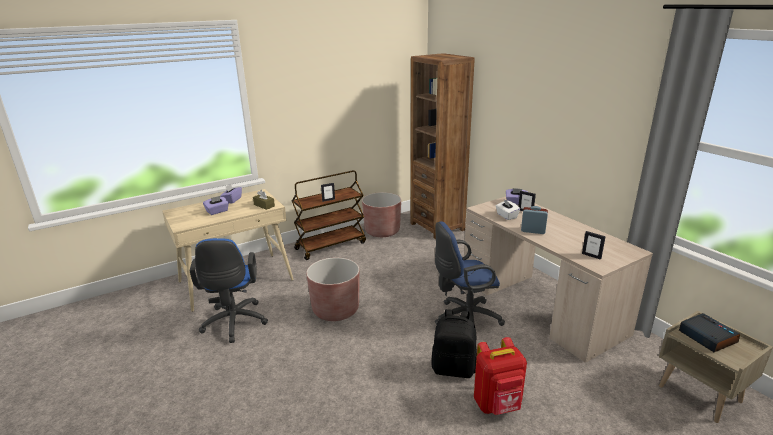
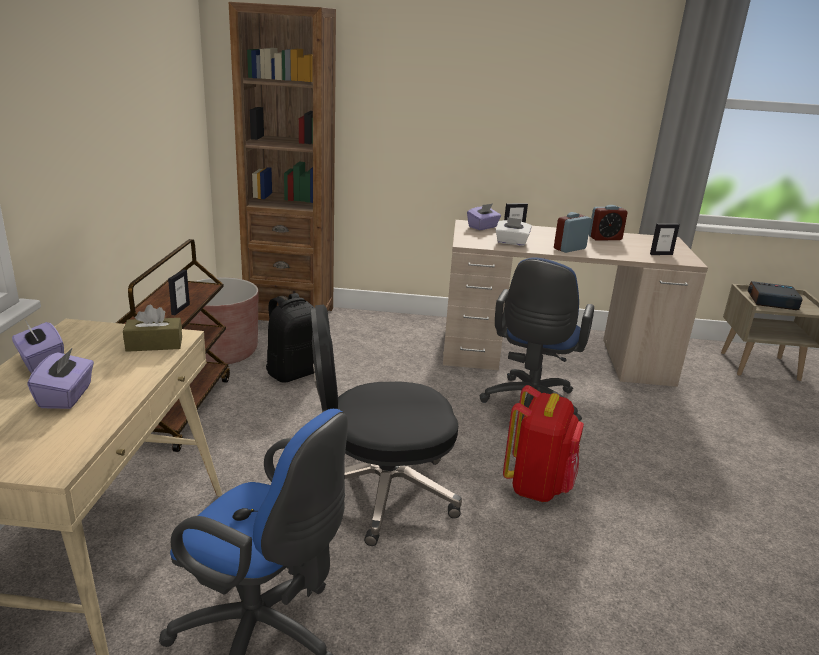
camera: 55 degrees left, 0 degrees up
brown planter [306,257,359,321] -> black office chair [311,305,462,546]
black backpack [431,309,477,378] -> black backpack moved to [266,293,314,383]
red backpack [474,337,527,415] -> red backpack moved to [503,385,584,502]
none -> alarm clock [589,205,628,240]

